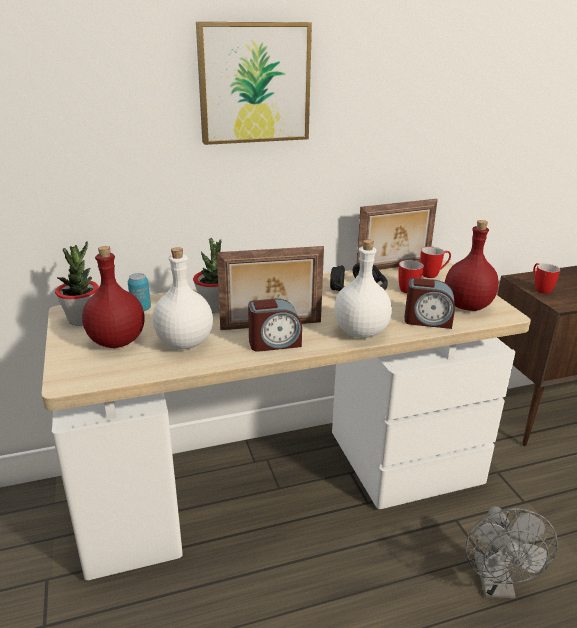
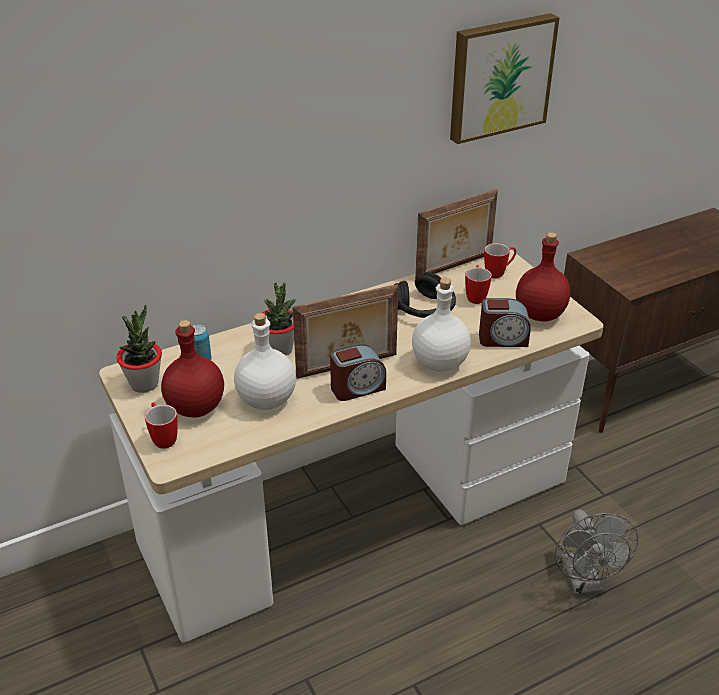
camera: 10 degrees left, 10 degrees up
picture [196,22,312,145] -> picture moved to [450,13,560,144]
mug [533,263,560,294] -> mug moved to [145,402,178,449]

